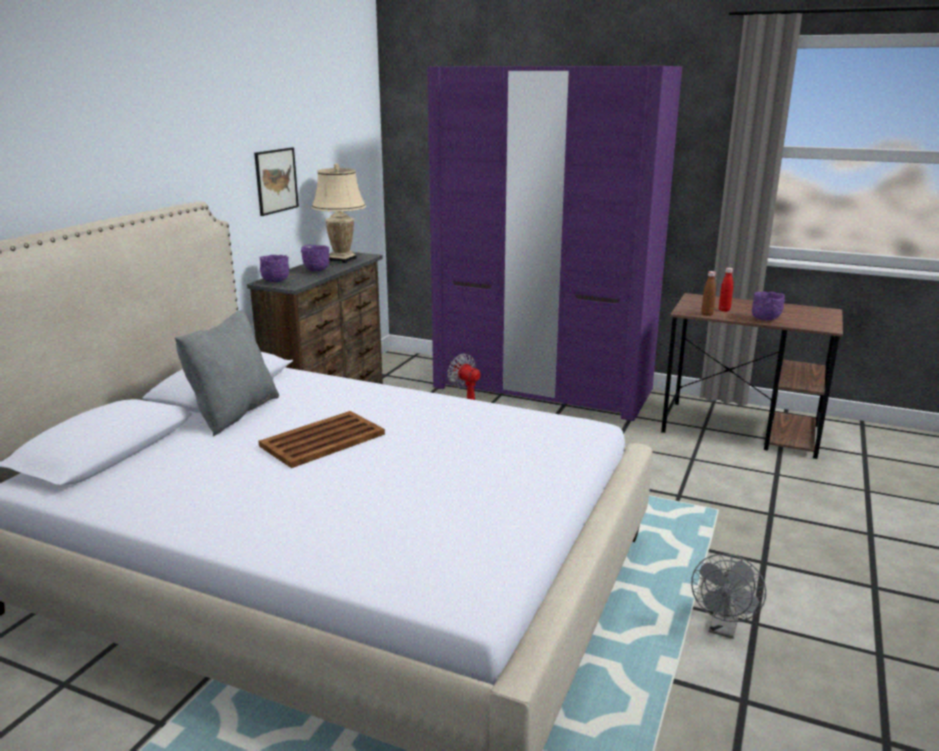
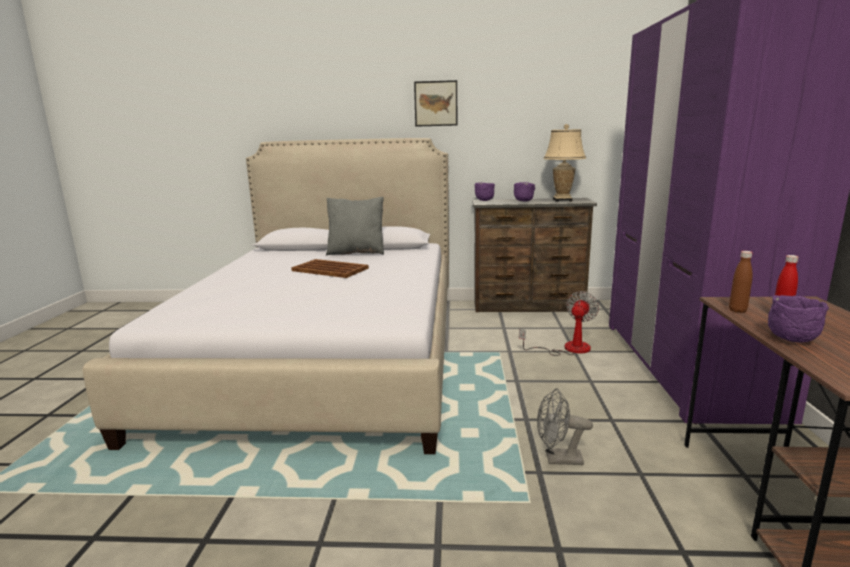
camera: 70 degrees right, 5 degrees down
picture [254,148,299,216] -> picture moved to [414,80,457,127]
grey fan [691,554,766,639] -> grey fan moved to [537,389,593,465]

